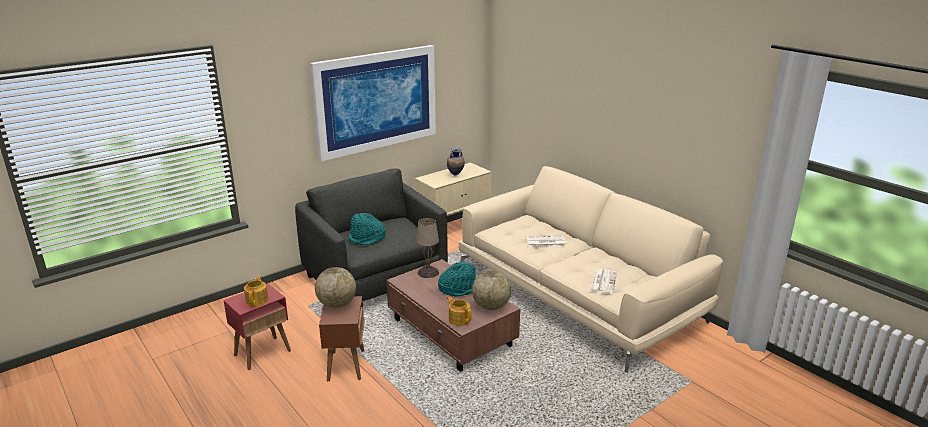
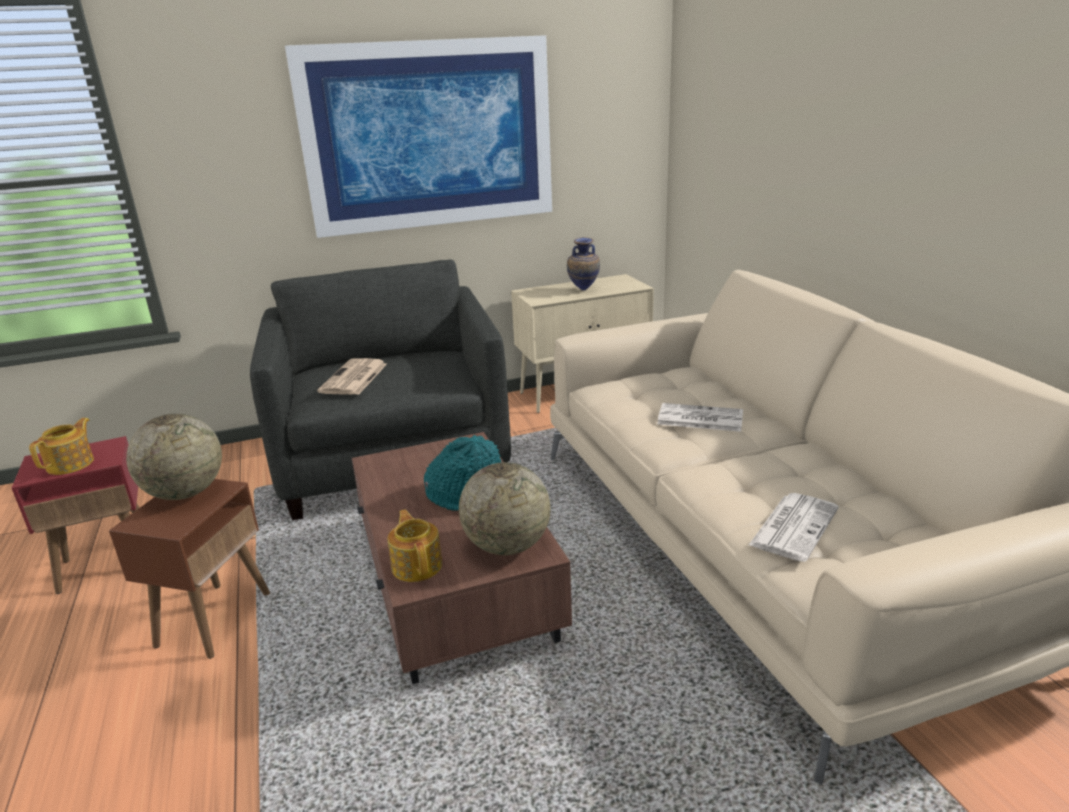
camera: 20 degrees right, 0 degrees up
turquoise hat [349,213,385,245] -> newspaper [317,358,387,395]
beige table lamp [416,218,439,278] -> none

